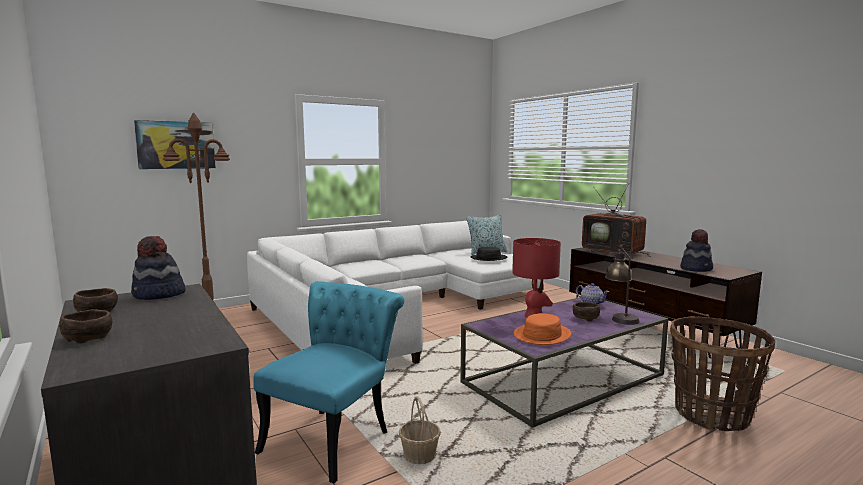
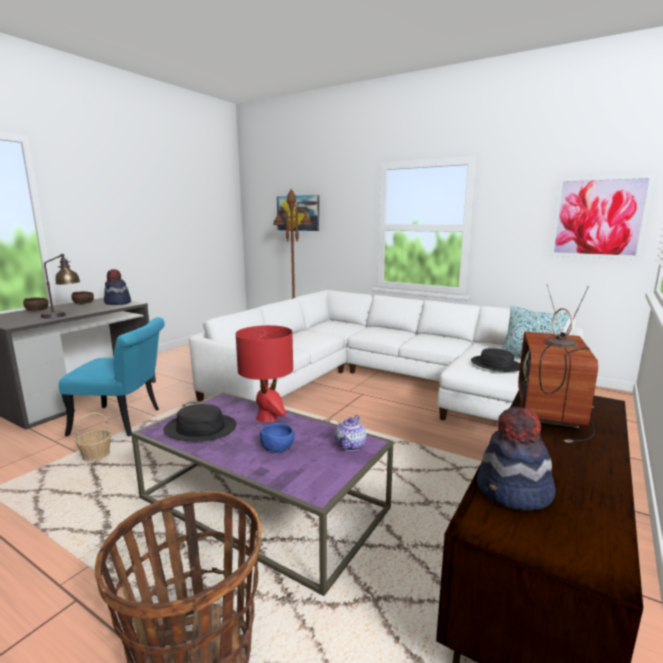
camera: 65 degrees right, 5 degrees up
orange hat [514,313,571,345] -> black hat [164,404,237,441]
brown bowl [573,302,600,321] -> blue bowl [260,423,295,453]
table lamp [605,245,640,325] -> table lamp moved to [41,254,81,318]
none -> picture [550,174,654,259]

